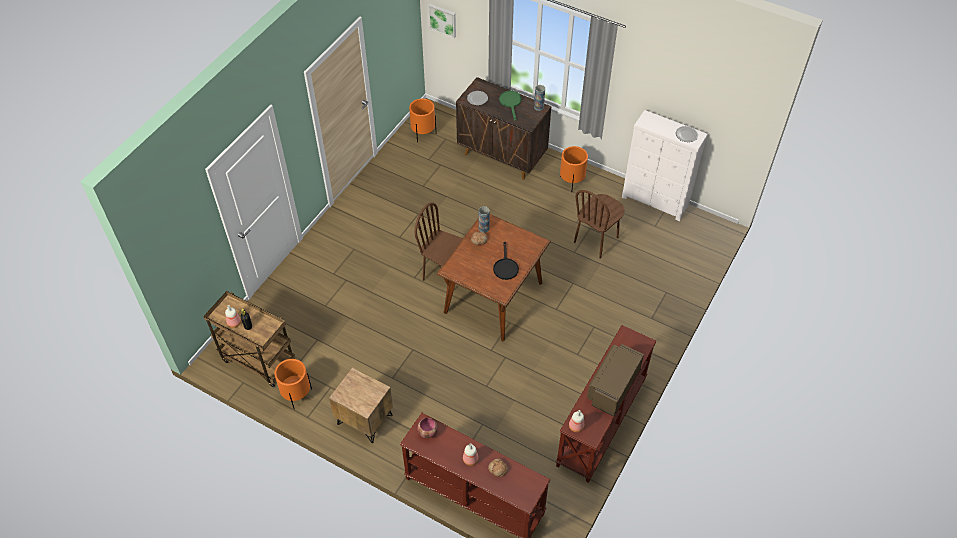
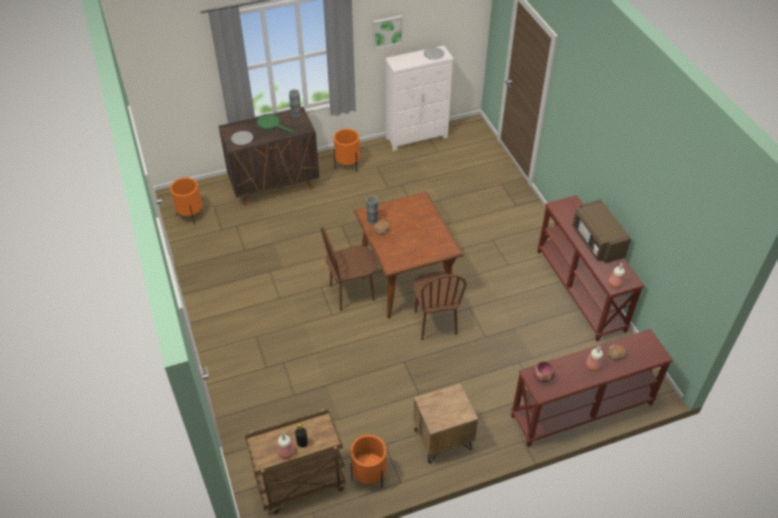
camera: 50 degrees left, 5 degrees down
picture [428,4,456,38] -> picture moved to [373,15,403,49]
black frying pan [493,242,519,280] -> none
brown chair [574,190,625,259] -> brown chair moved to [413,272,466,340]

